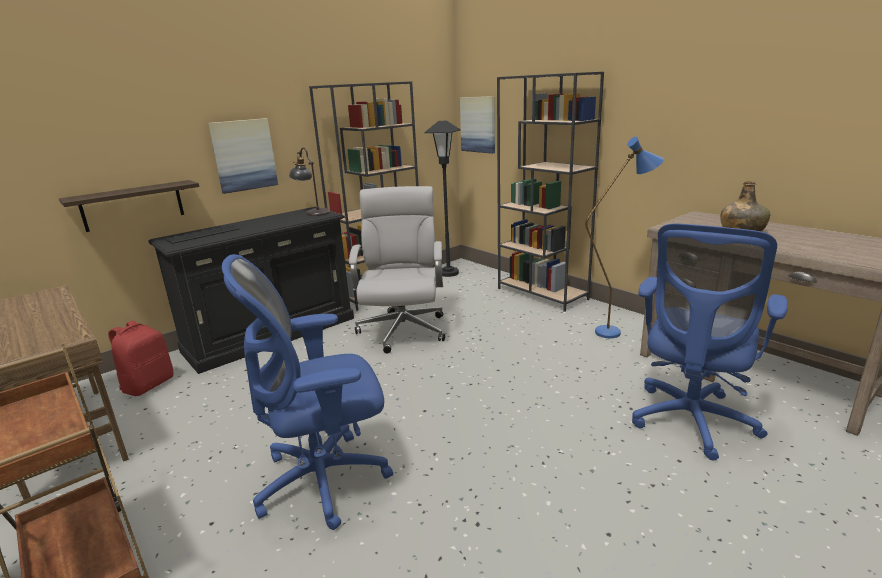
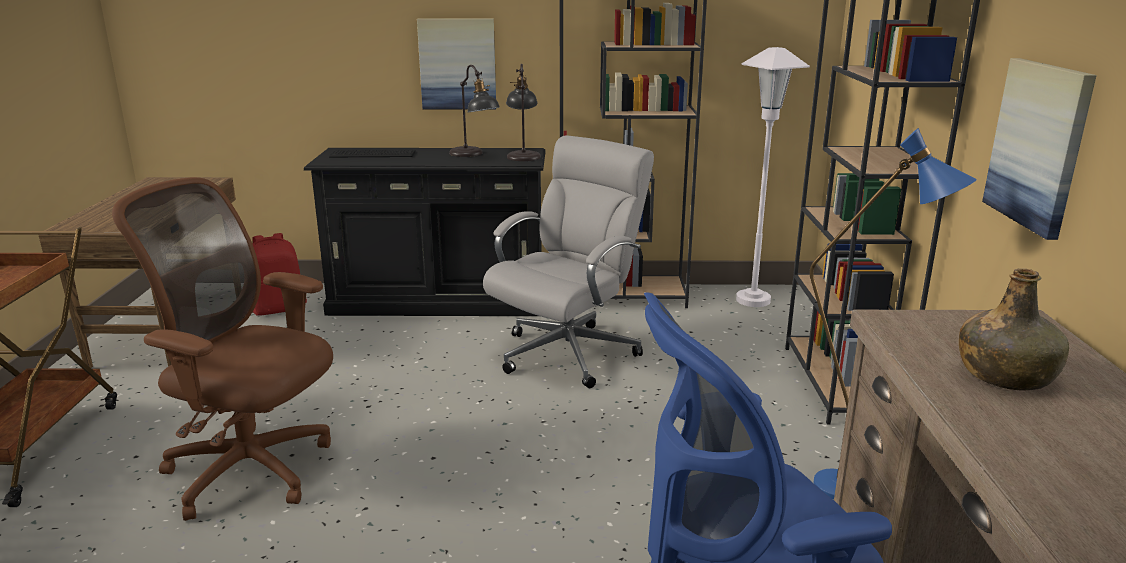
camera: 40 degrees right, 0 degrees up
shelf [59,180,199,232] -> none
blue office chair [222,254,393,530] -> brown office chair [112,177,333,521]
black floor lamp [424,121,461,277] -> white floor lamp [736,47,810,307]
picture [460,96,495,154] -> picture moved to [982,58,1097,240]
none -> grey table lamp [449,65,500,157]

